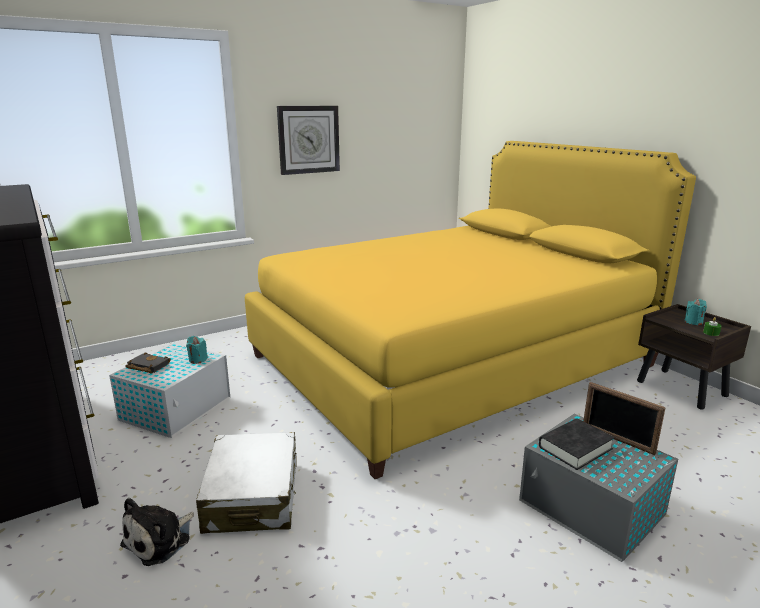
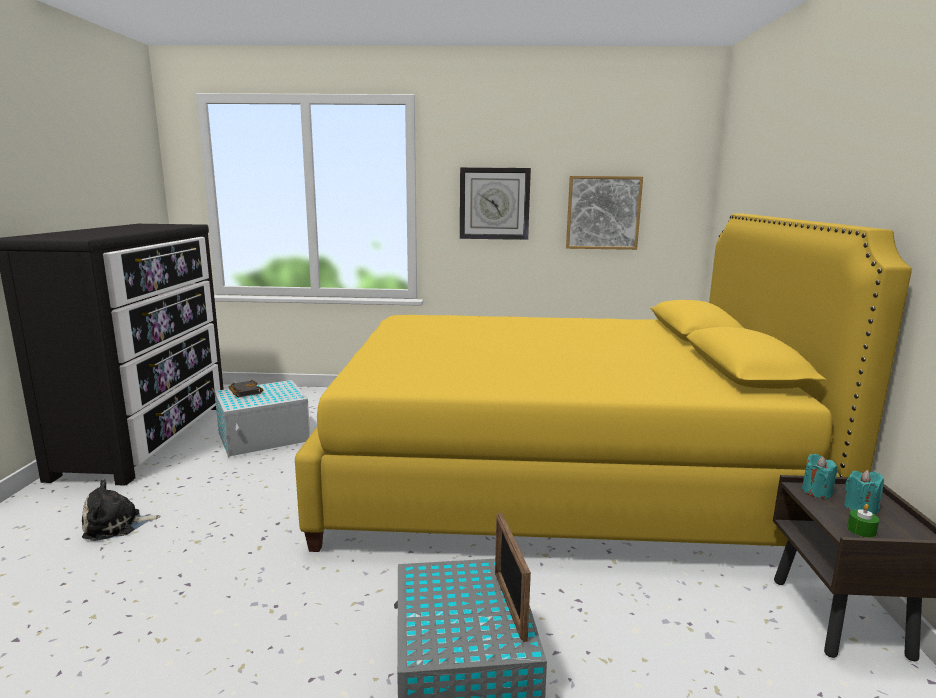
camera: 35 degrees right, 5 degrees down
turquoise candle [186,336,208,364] -> turquoise candle moved to [802,454,838,499]
white suitcase [196,432,297,534] -> none
black book [539,418,615,470] -> none
none -> picture [566,176,643,250]

